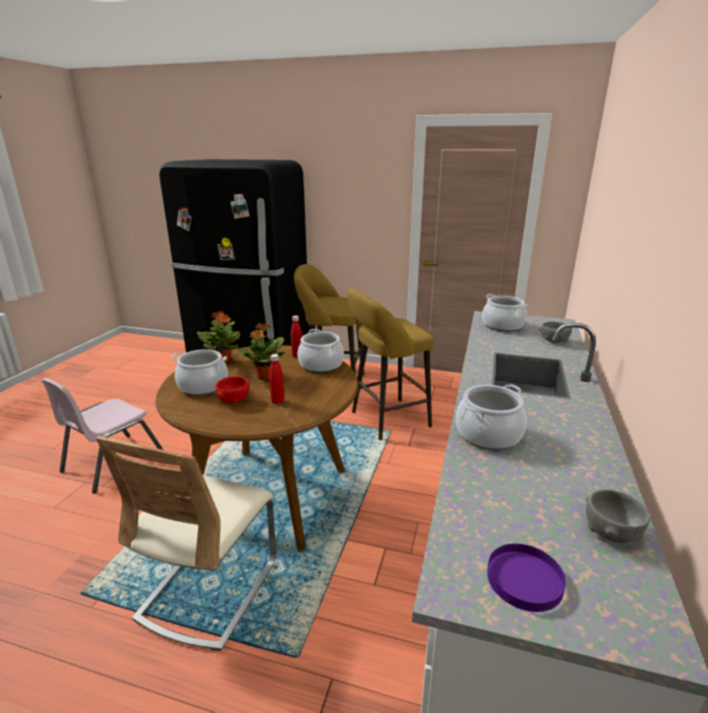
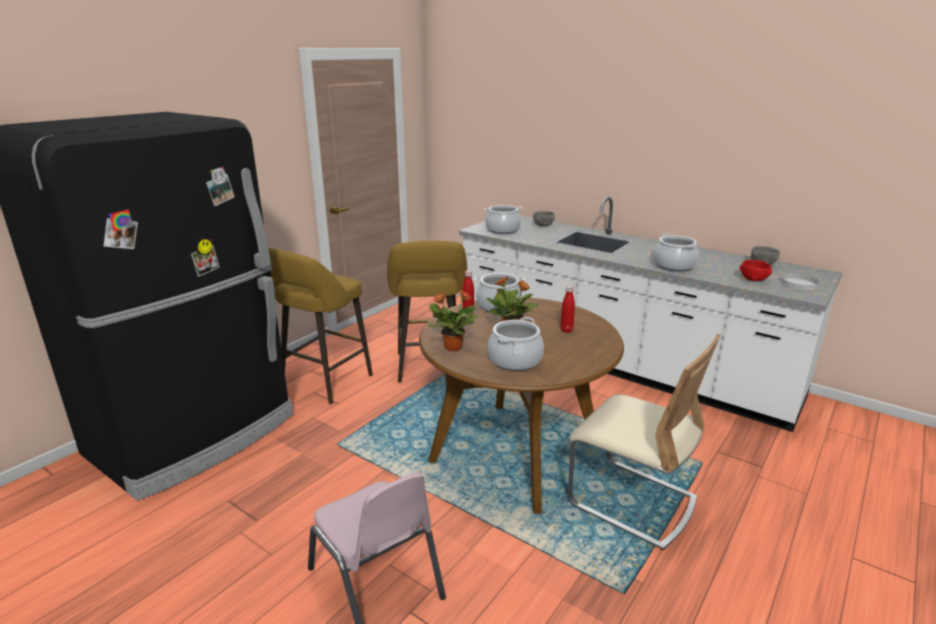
camera: 70 degrees left, 0 degrees up
red bowl [215,377,249,403] -> red bowl moved to [739,260,772,281]
purple plate [487,544,566,612] -> white plate [781,273,819,290]

